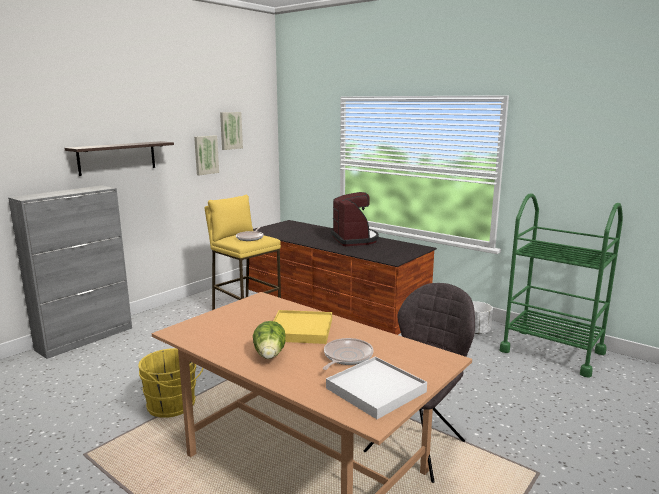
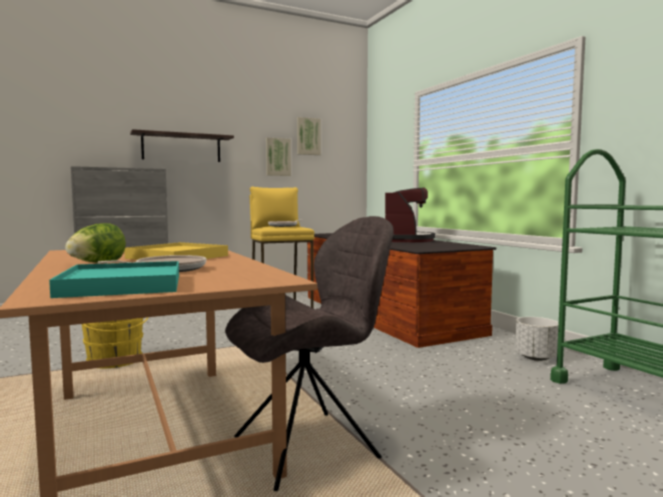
camera: 25 degrees right, 10 degrees down
white tray [326,356,427,419] -> turquoise tray [49,261,179,298]

